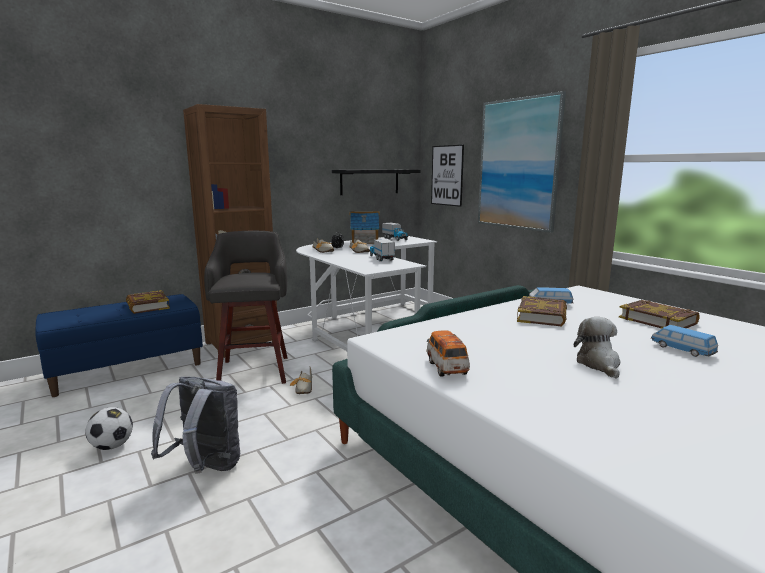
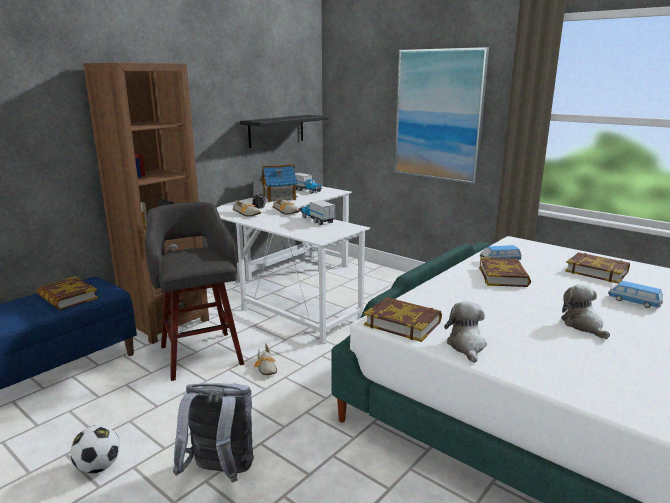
camera: 15 degrees left, 5 degrees up
toy car [426,330,470,377] -> plush toy [444,301,487,363]
picture [431,145,464,207] -> none
none -> book [364,297,442,342]

